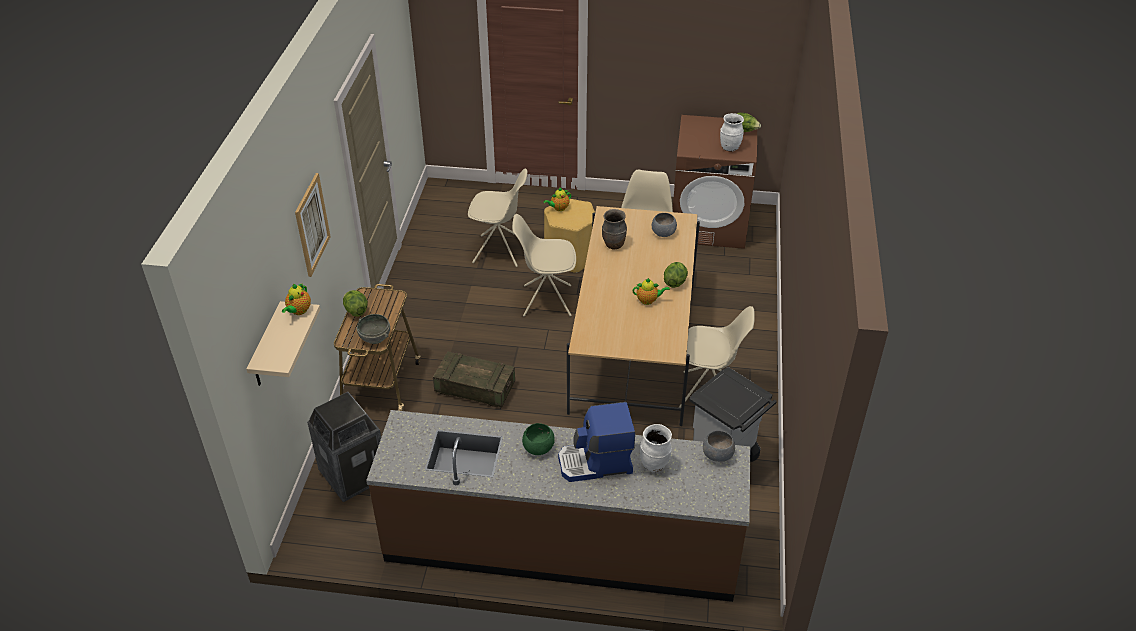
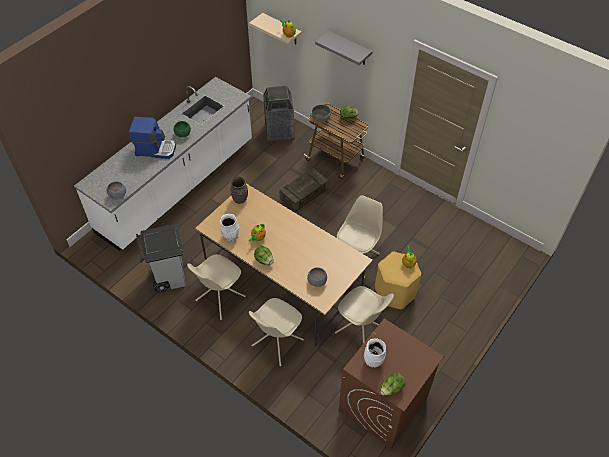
camera: 120 degrees right, 10 degrees up
picture [295,173,331,277] -> grey shelf [315,31,373,65]
brown counter [366,410,750,602] -> white counter [74,77,252,251]
beige chair [468,169,527,267] -> beige chair moved to [249,298,304,366]
coffee machine [558,402,635,482] -> coffee machine turned 75 degrees clockwise [129,117,176,159]
brown vase [602,209,627,250] -> brown vase moved to [230,176,248,204]
white vase [640,424,672,472] -> white vase moved to [220,214,239,241]

